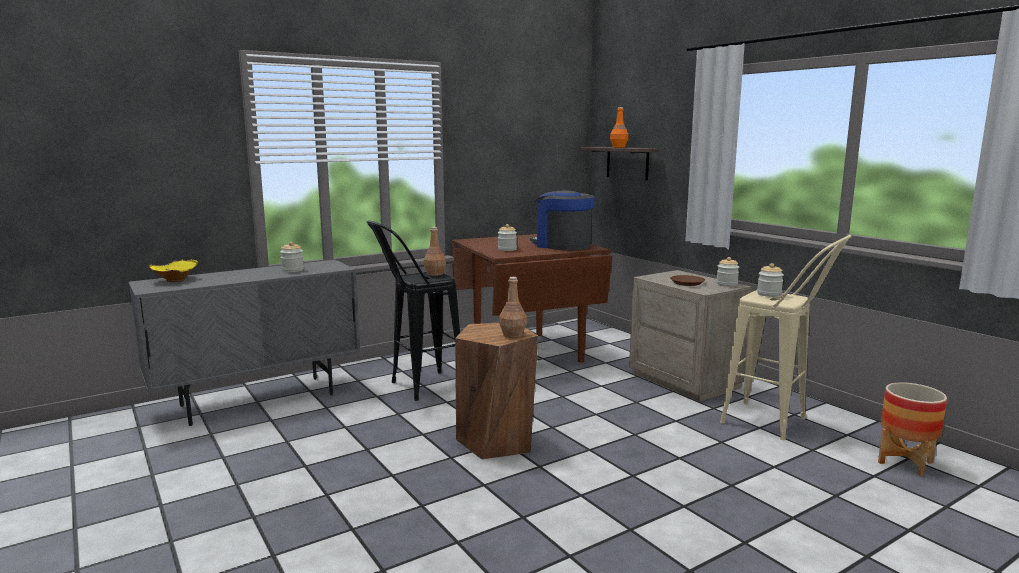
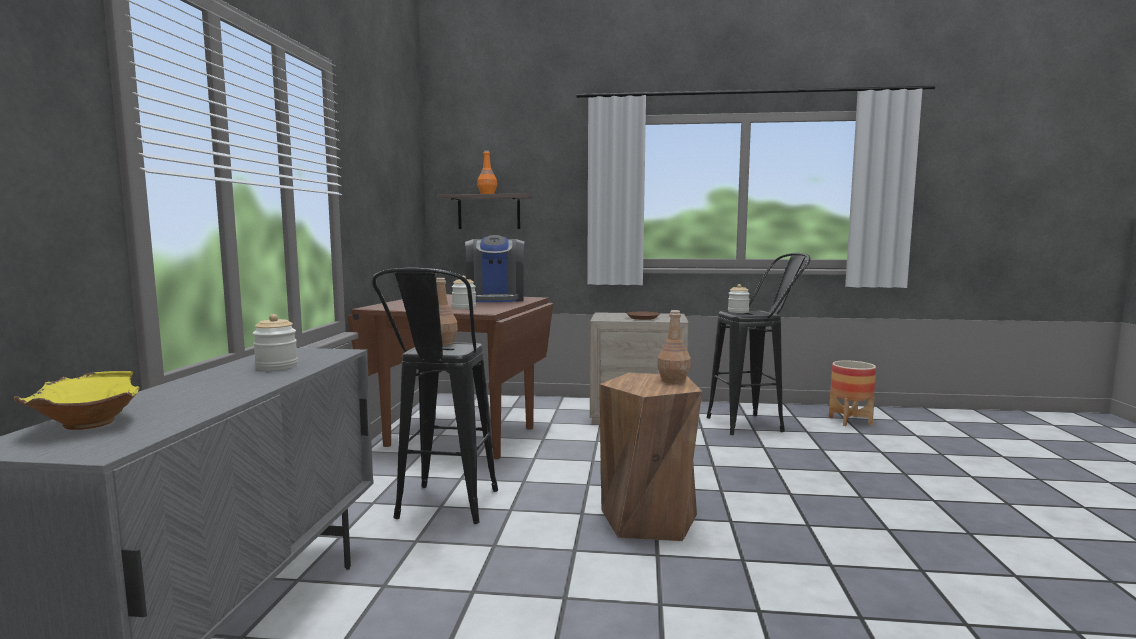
camera: 50 degrees left, 5 degrees down
coffee machine [530,191,595,251] -> coffee machine turned 90 degrees counterclockwise [465,235,525,302]
jar [716,257,739,287] -> none
beige stool [720,235,852,440] -> black stool [707,253,810,435]

